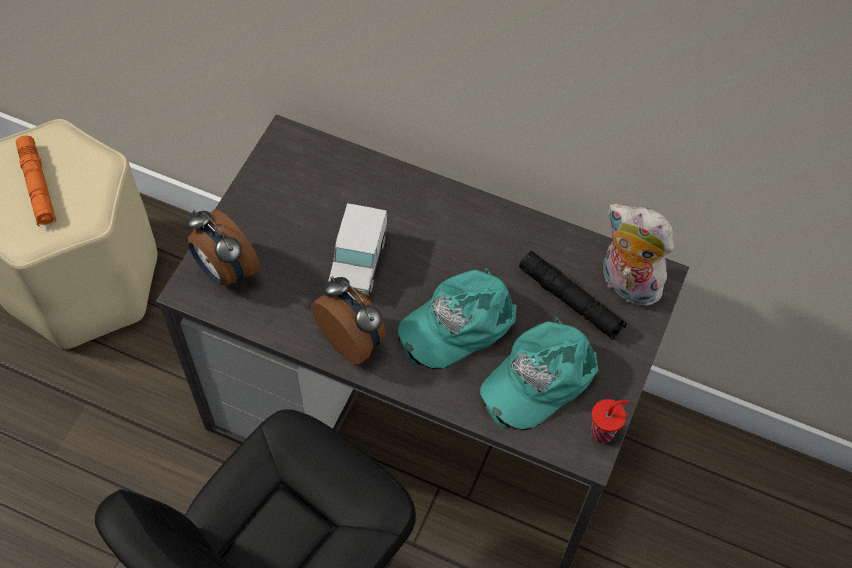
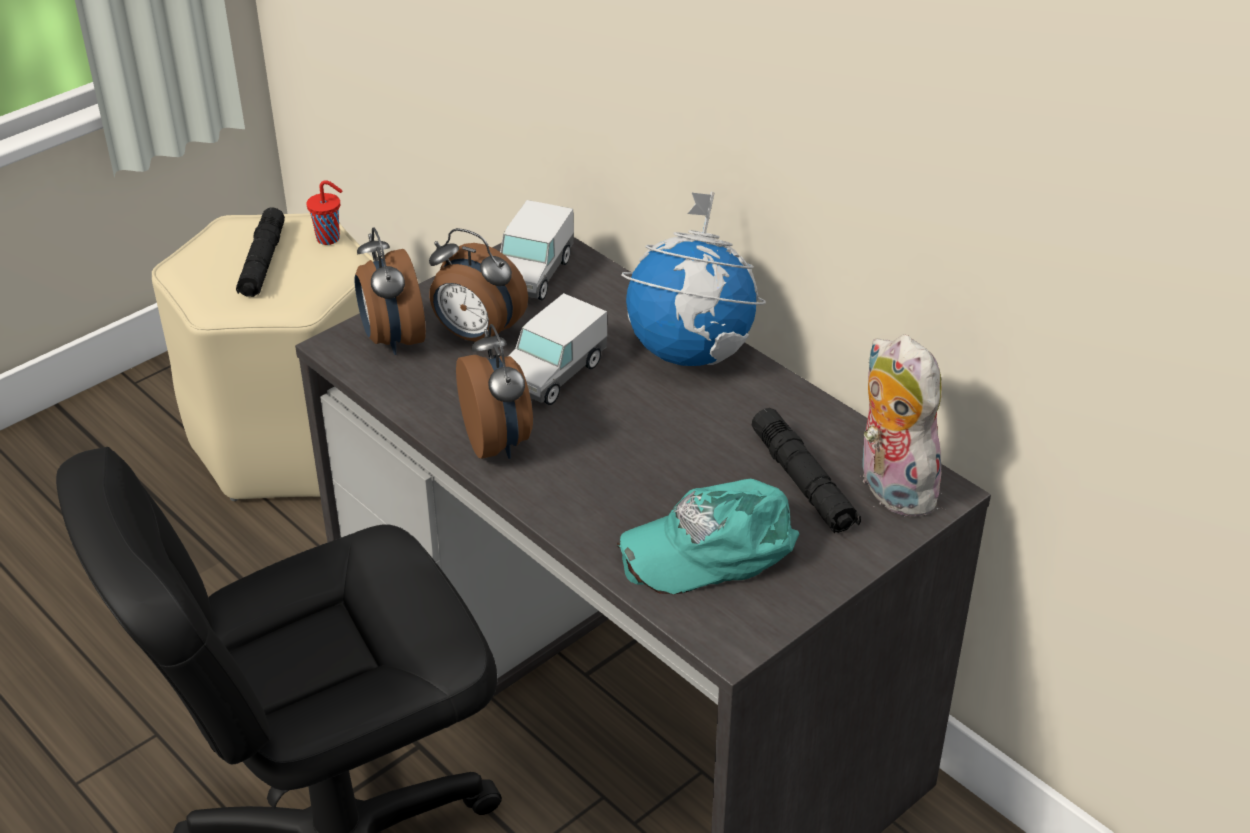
camera: 25 degrees right, 20 degrees down
orange flashlight [16,135,56,226] -> black flashlight [236,207,285,297]
turquoise cap [397,268,517,369] -> none
red cup [591,399,629,443] -> red cup moved to [306,180,342,245]
none -> alarm clock [429,228,528,342]
none -> toy truck [500,200,574,300]
none -> globe [621,192,766,366]

